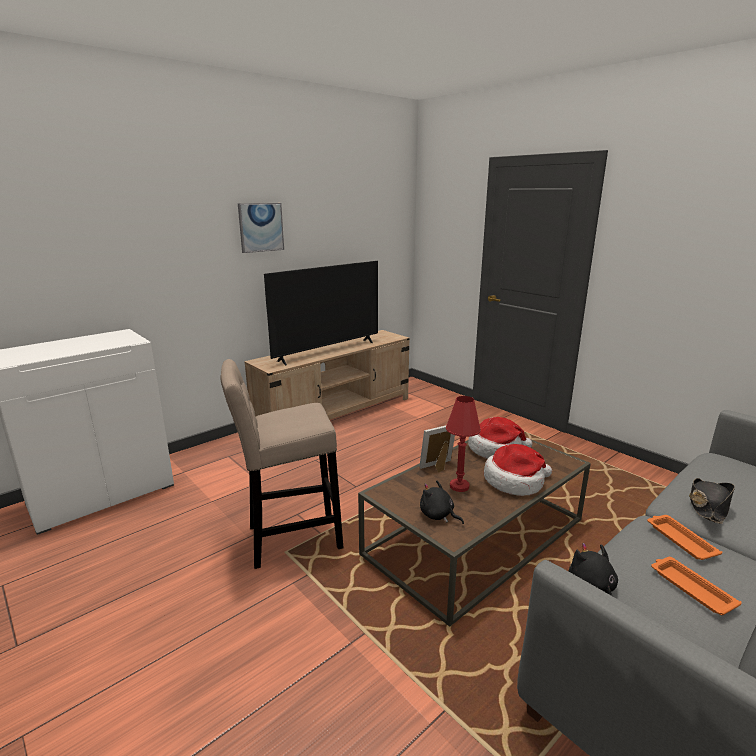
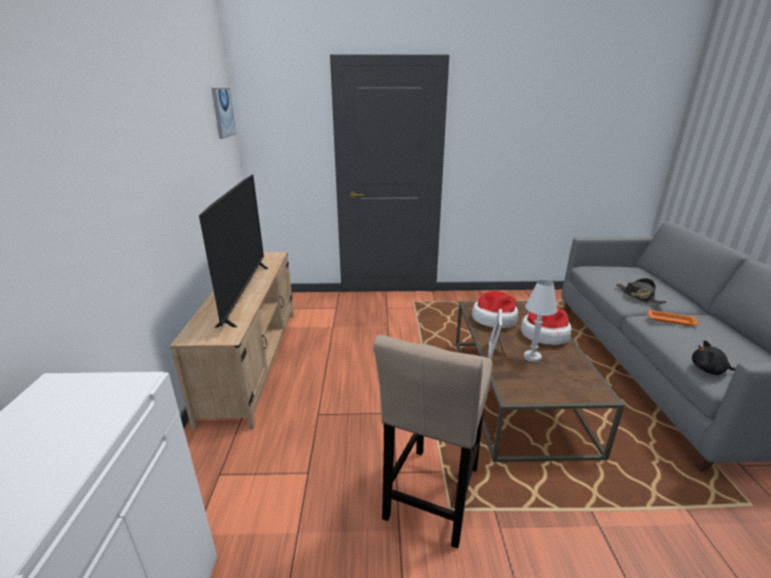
camera: 50 degrees left, 5 degrees up
picture [238,203,284,253] -> picture moved to [211,88,236,139]
black plush toy [420,480,464,524] -> none
red table lamp [446,396,481,492] -> white table lamp [524,280,557,362]
orange tray [651,557,742,615] -> none

